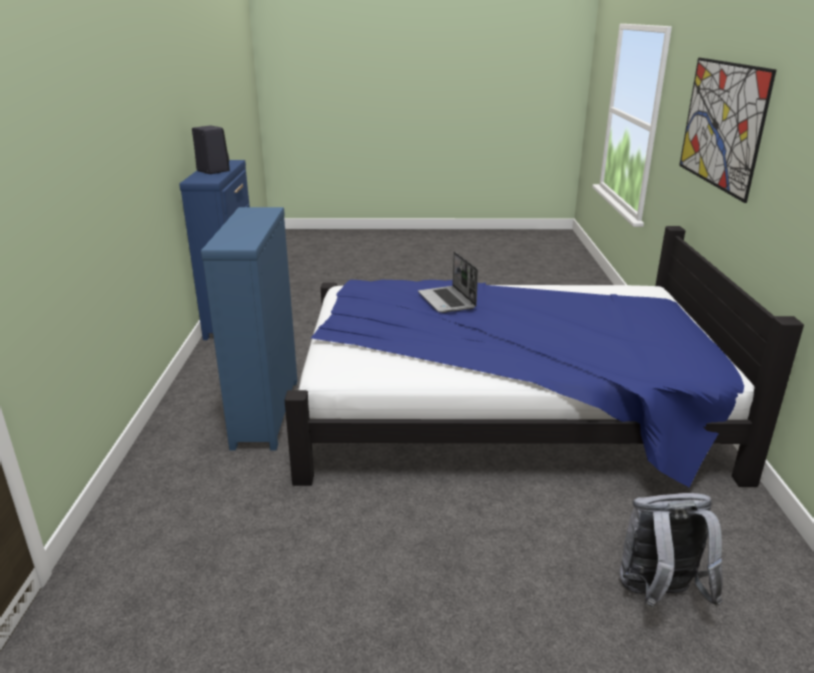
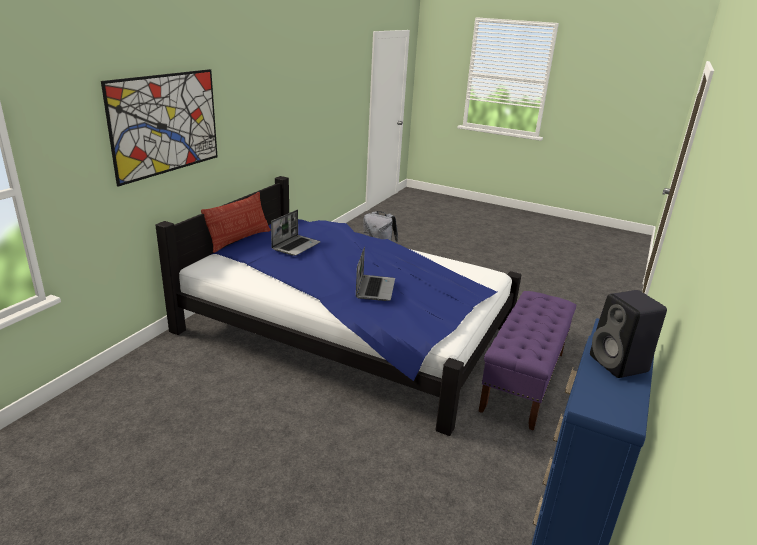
camera: 155 degrees left, 0 degrees up
blue dresser [201,207,298,451] -> purple bench [478,291,576,431]
none -> pillow [201,192,271,253]
none -> laptop [271,210,321,256]

